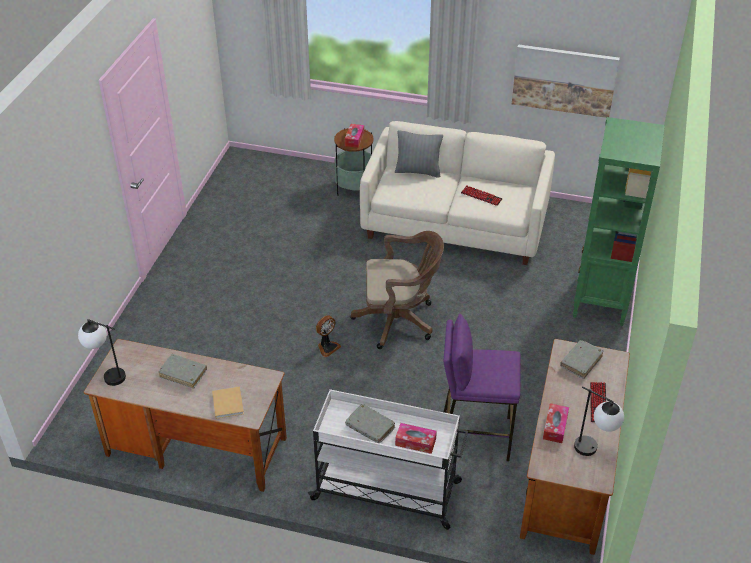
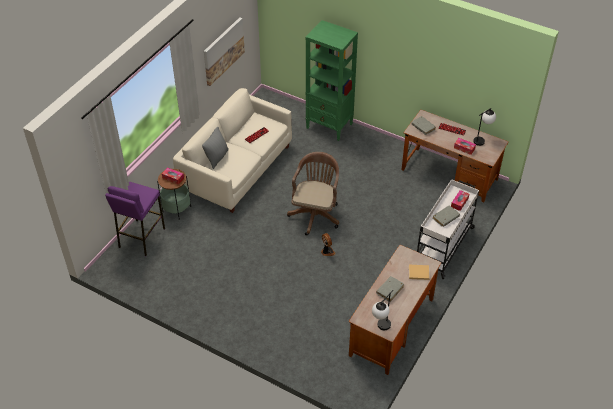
camera: 75 degrees left, 5 degrees up
purple stool [444,314,520,462] -> purple stool moved to [105,182,165,256]

